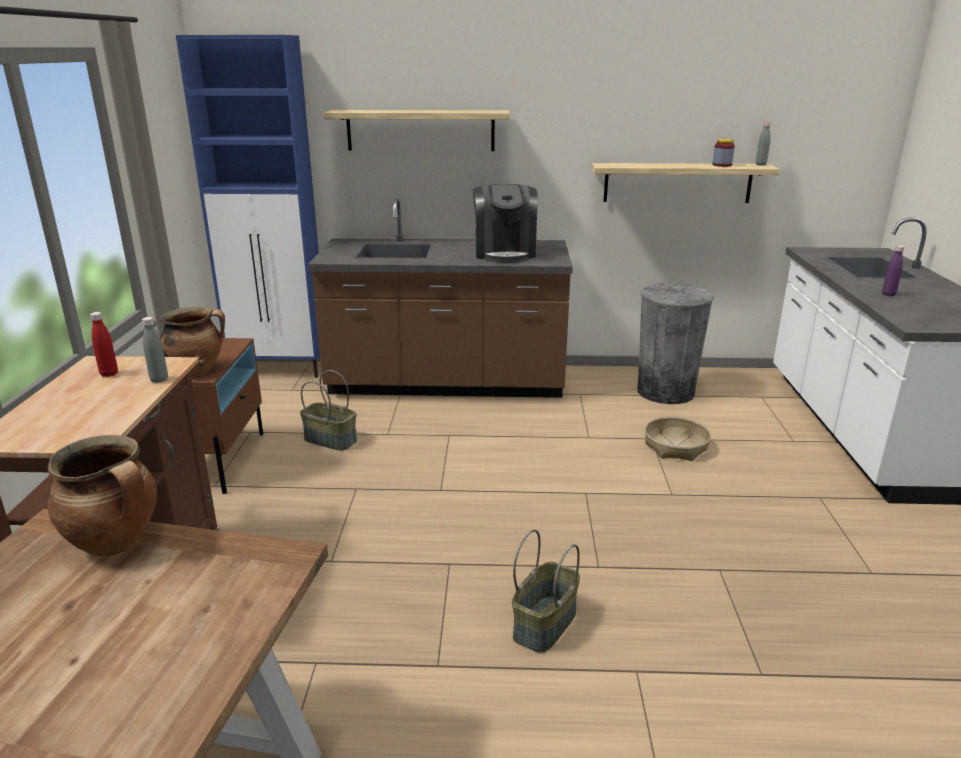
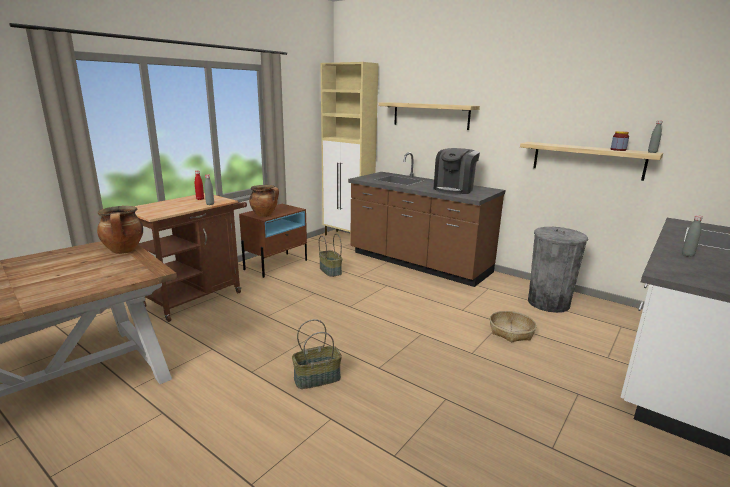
camera: 35 degrees right, 5 degrees down
blue cabinet [176,35,320,378] -> beige cabinet [321,62,379,235]
purple bottle [882,245,904,296] -> grey bottle [682,215,703,257]

